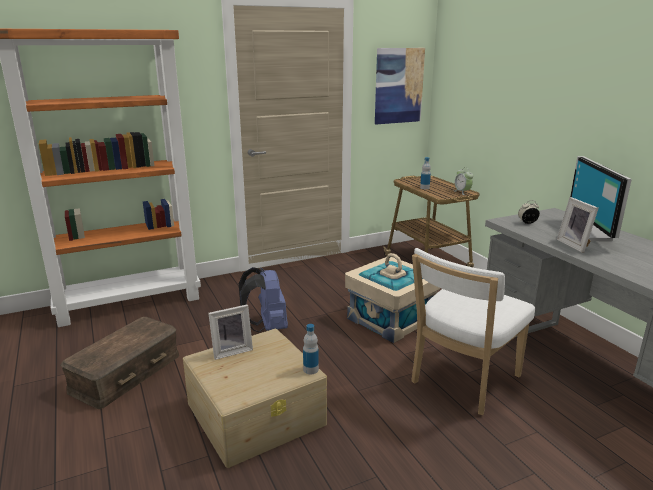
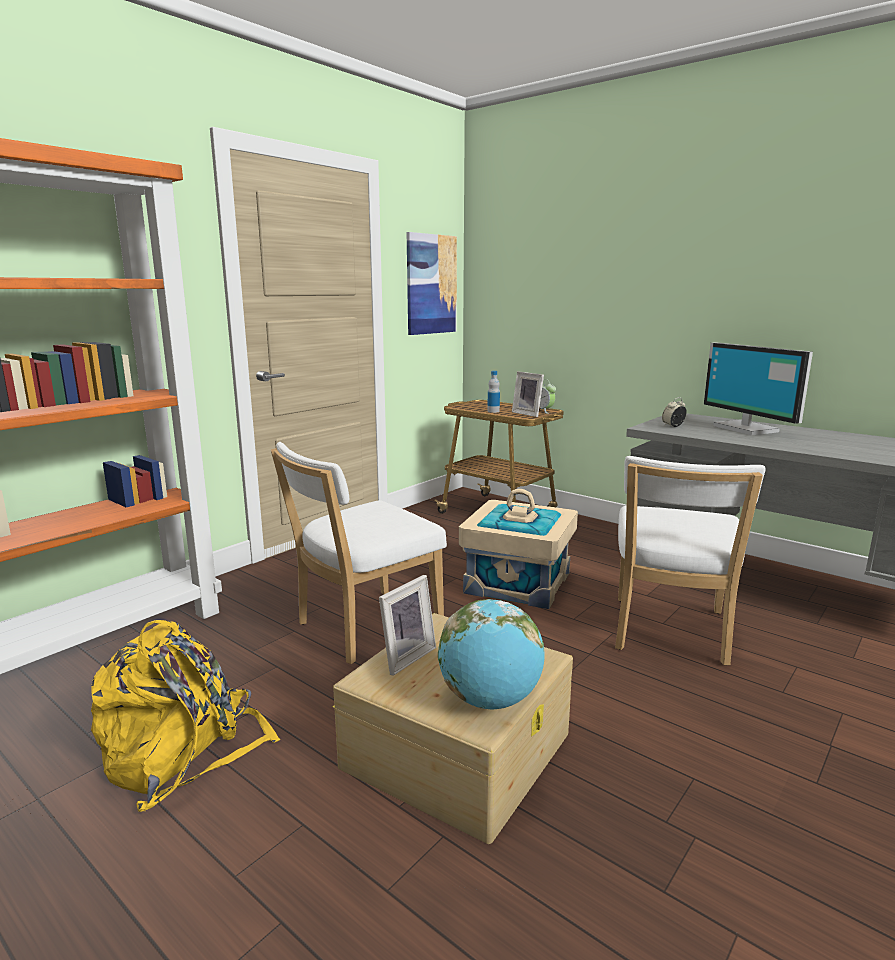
camera: 25 degrees left, 5 degrees down
brown storage box [60,317,179,409] -> yellow backpack [91,620,280,812]
blue backpack [239,267,288,332] -> white chair [271,442,447,664]
bottle [303,324,319,374] -> none
picture frame [557,197,599,253] -> picture frame moved to [512,371,544,417]
none -> globe [438,599,545,710]

